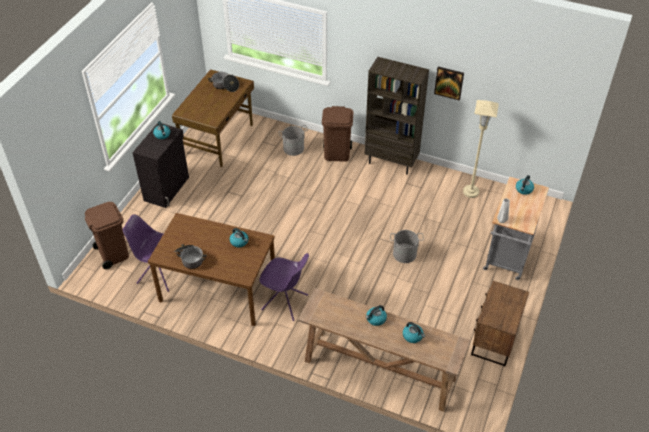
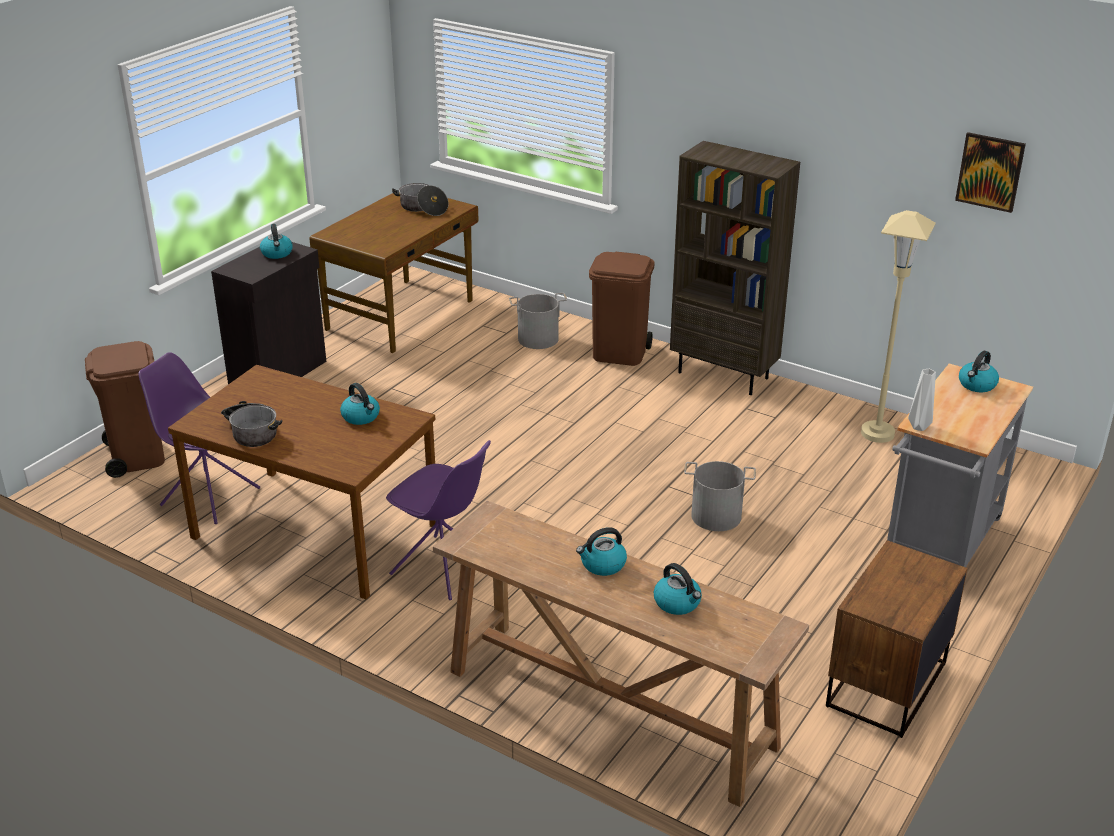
camera: 10 degrees right, 15 degrees down
picture [434,67,464,101] -> picture moved to [955,132,1026,213]

